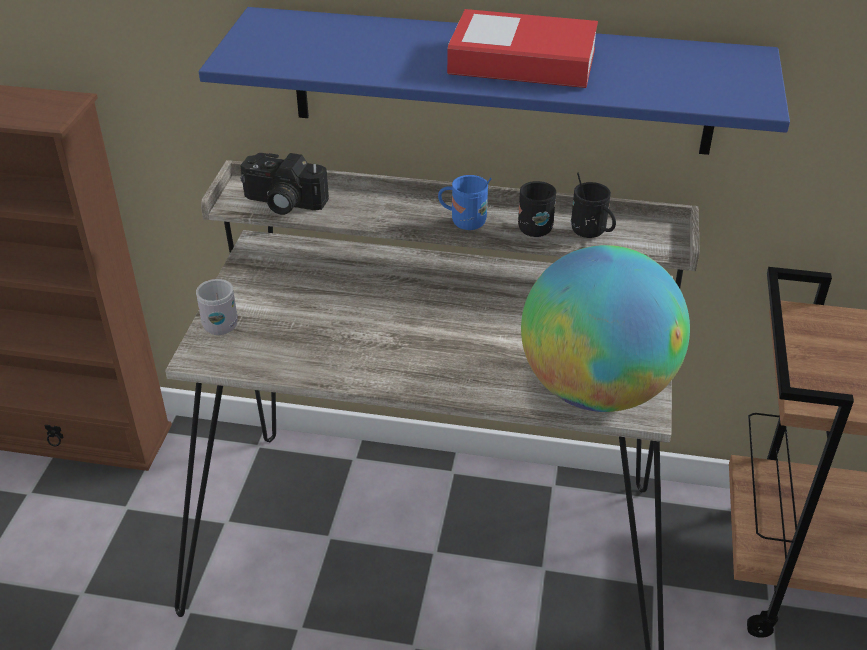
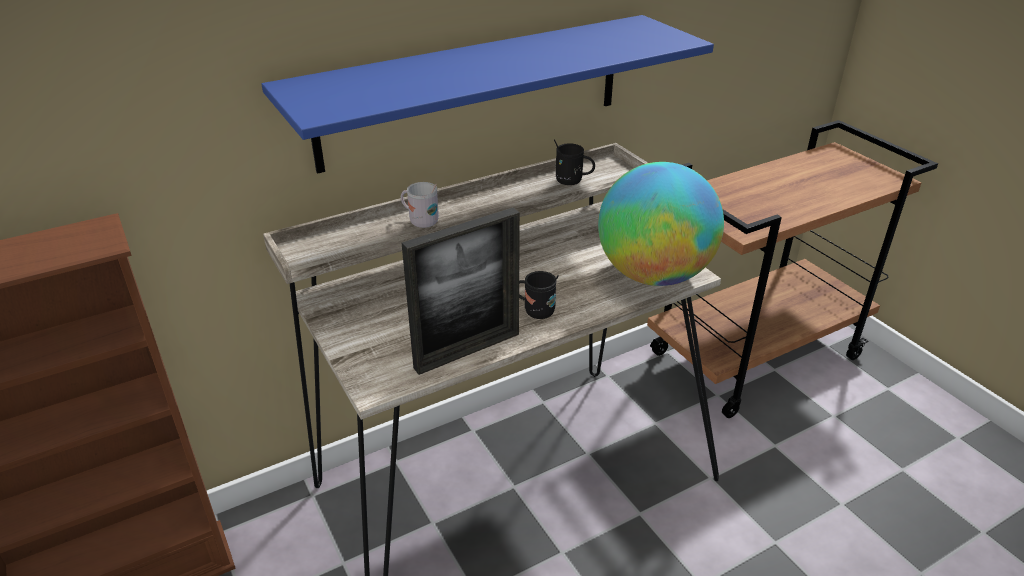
camera: 40 degrees left, 5 degrees down
white mug [196,279,238,335] -> white mug moved to [401,182,439,228]
camera [240,153,329,215] -> none
blue mug [438,175,492,230] -> none
book [447,9,598,88] -> none
black mug [518,181,556,237] -> black mug moved to [519,271,559,319]
none -> picture frame [402,207,520,375]

